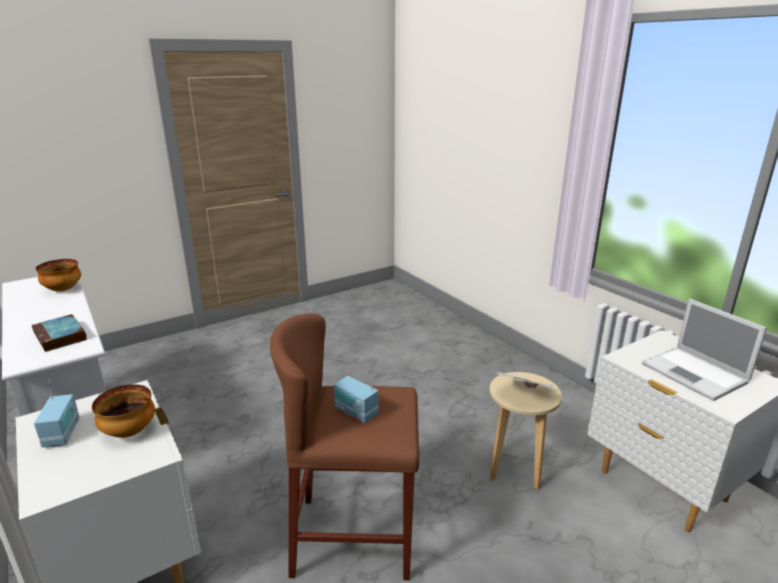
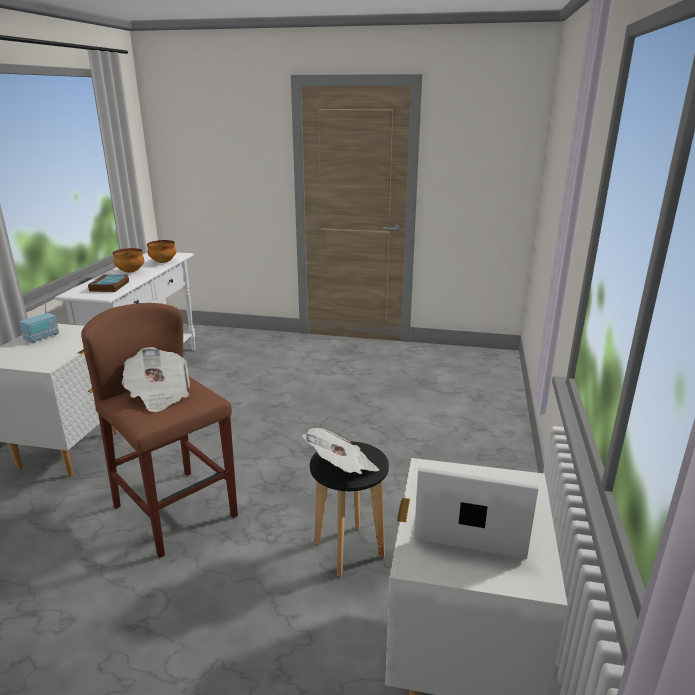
camera: 45 degrees right, 0 degrees up
bowl [92,384,155,438] -> bowl moved to [112,248,144,273]
radio [334,374,379,423] -> newspaper [122,347,190,412]
beige stool [489,372,562,490] -> black stool [310,441,389,577]
laptop [642,299,767,401] -> laptop turned 90 degrees clockwise [414,467,538,559]

